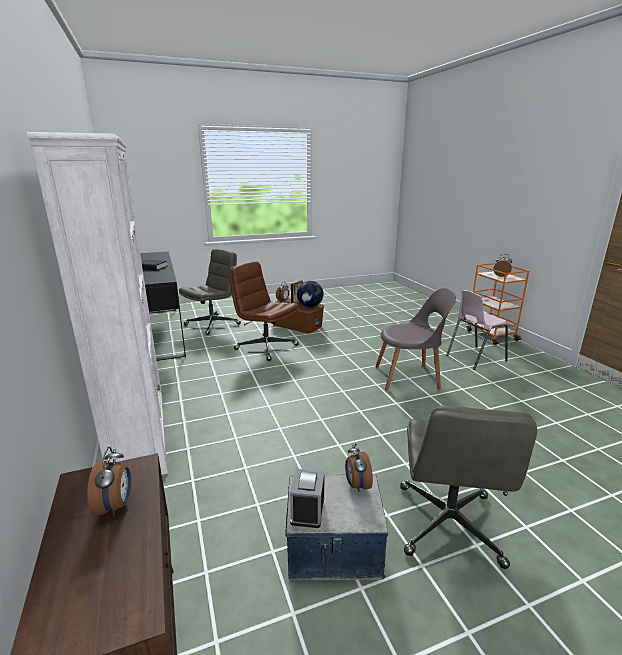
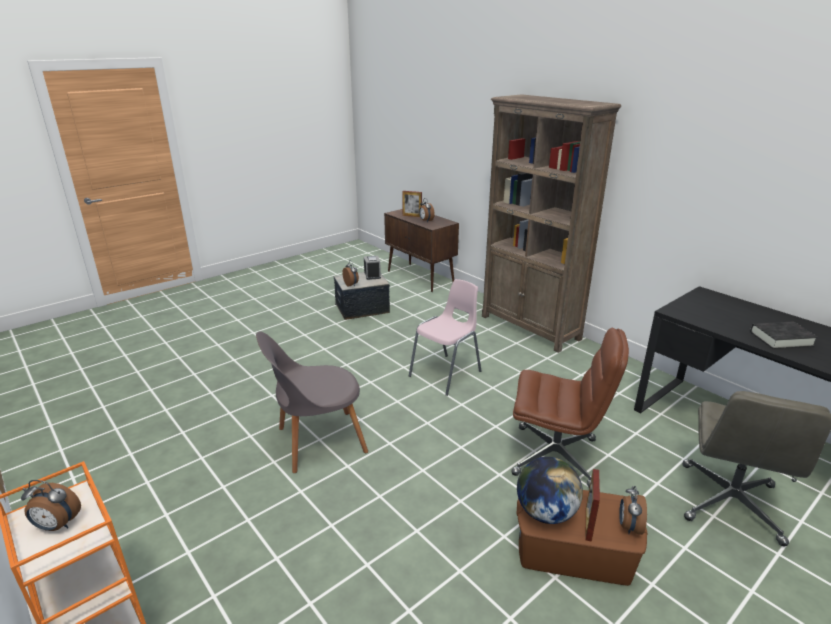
camera: 160 degrees right, 5 degrees up
white bookcase [27,132,168,475] -> brown bookcase [482,94,621,353]
grey office chair [400,406,537,569] -> none
pink chair [446,290,508,370] -> pink chair moved to [409,279,481,396]
none -> picture frame [402,191,422,217]

